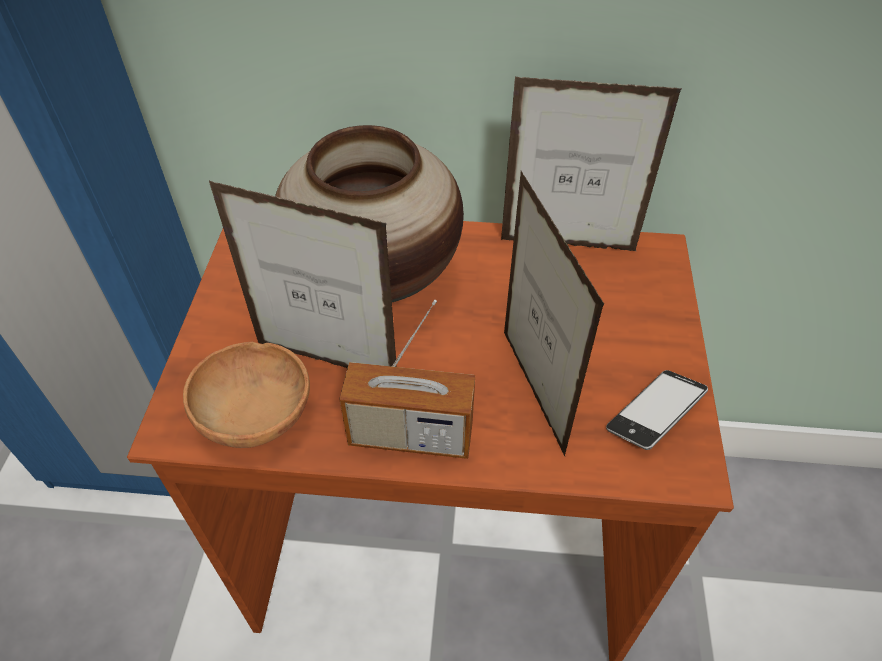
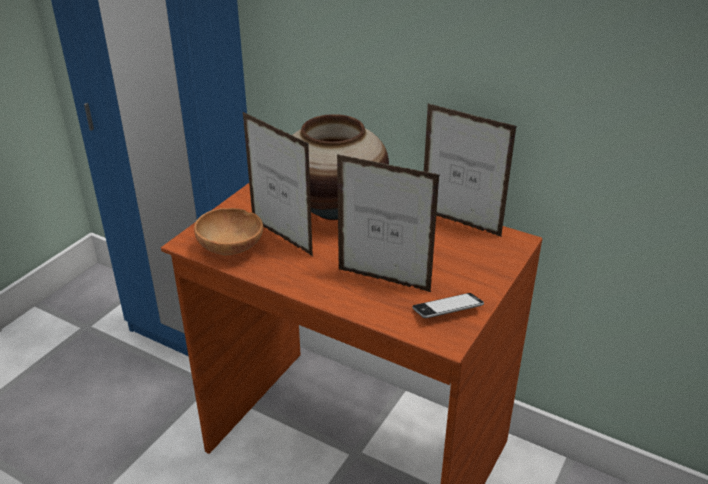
camera: 25 degrees right, 15 degrees down
radio [340,300,475,459] -> none
picture frame [504,171,604,456] -> picture frame turned 75 degrees counterclockwise [337,154,440,292]

